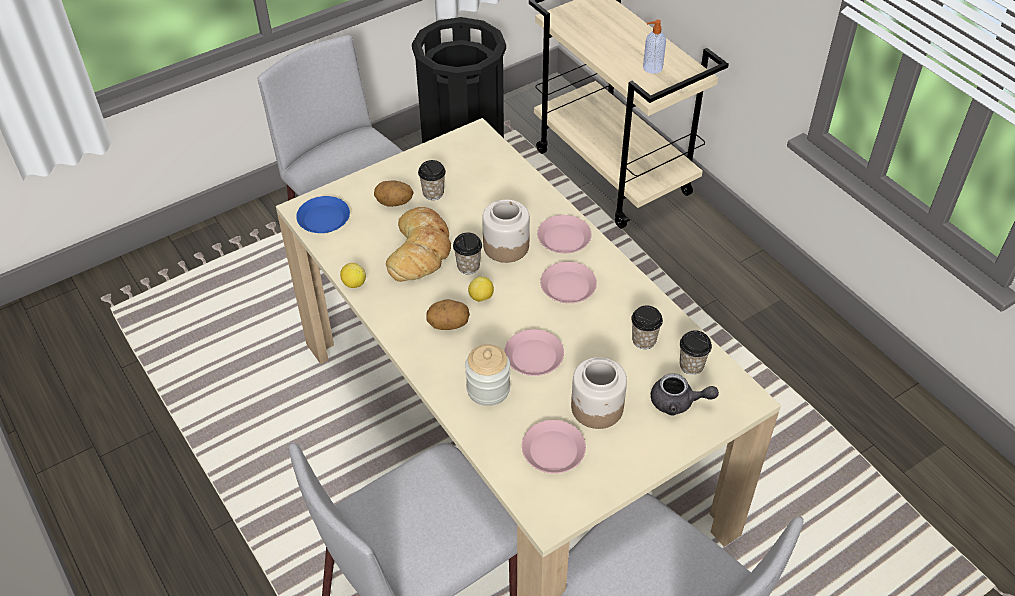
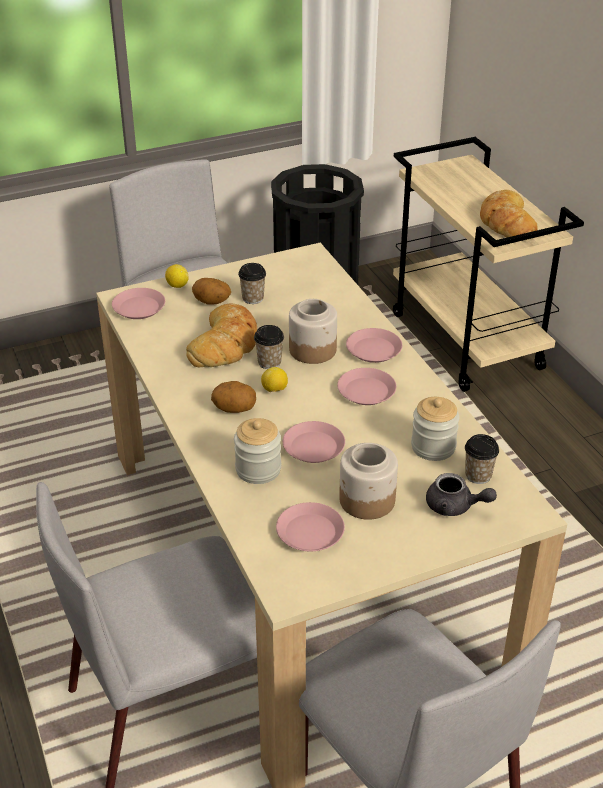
camera: 10 degrees right, 10 degrees down
blue plate [296,196,350,233] -> pink plate [112,288,165,319]
lemon [340,263,366,288] -> lemon moved to [165,264,189,288]
cup [631,306,663,349] -> jar [411,397,460,461]
soap dispenser [643,20,666,74] -> bread [480,190,538,238]

